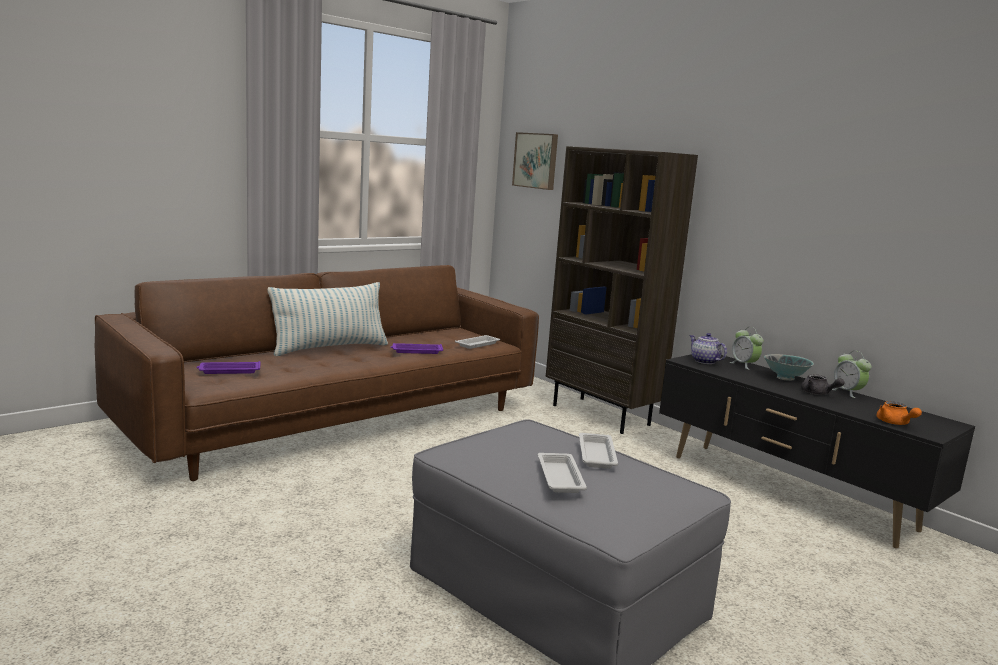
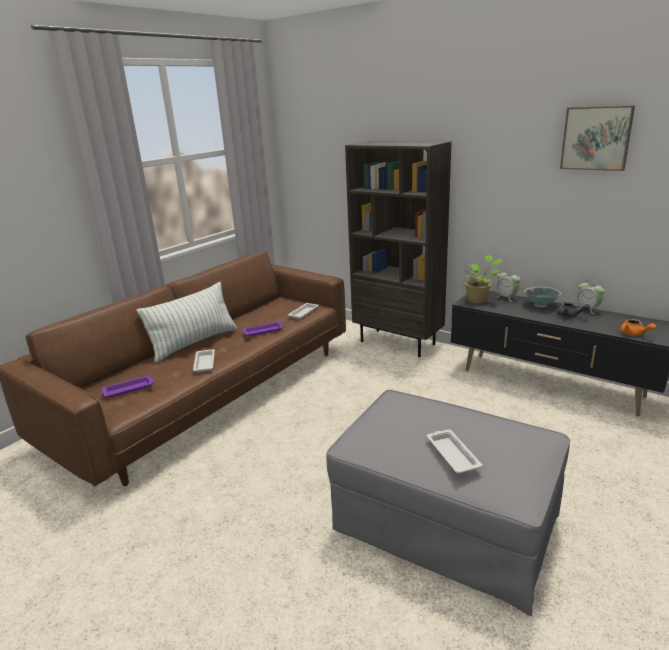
camera: 10 degrees left, 10 degrees up
picture [512,132,558,190] -> picture moved to [560,105,635,171]
white tray [579,433,618,469] -> white tray moved to [193,349,215,372]
teapot [689,333,727,364] -> potted plant [465,255,503,303]

